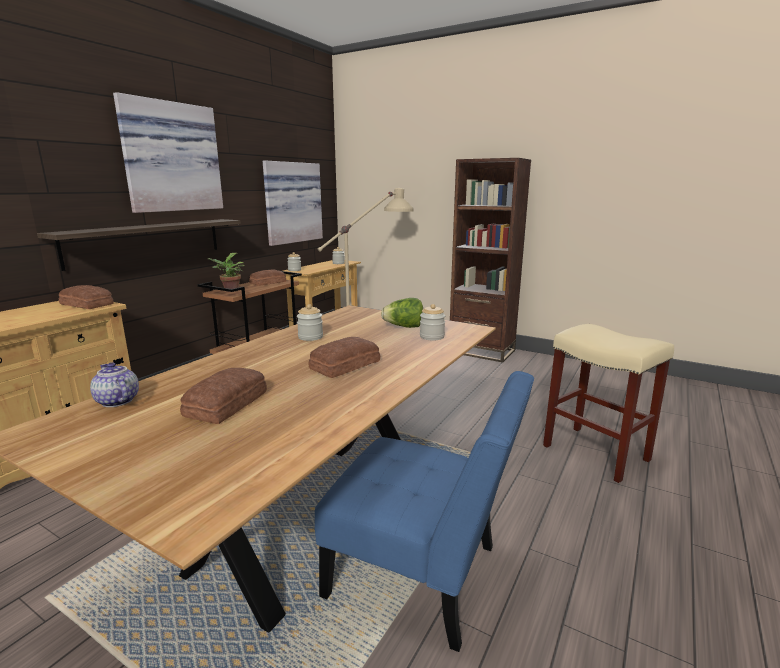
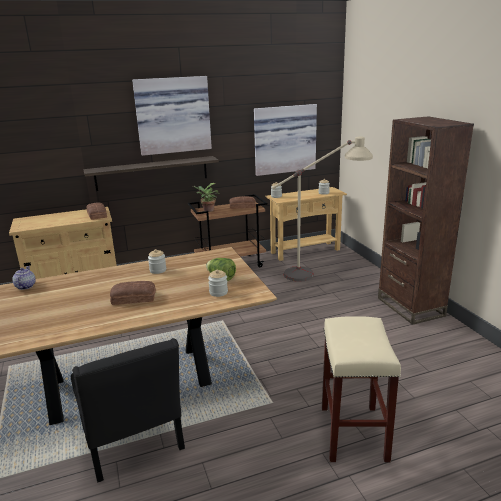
camera: 40 degrees right, 5 degrees up
bread [180,368,267,424] -> none
blue chair [315,371,534,652] -> black chair [71,338,185,483]

